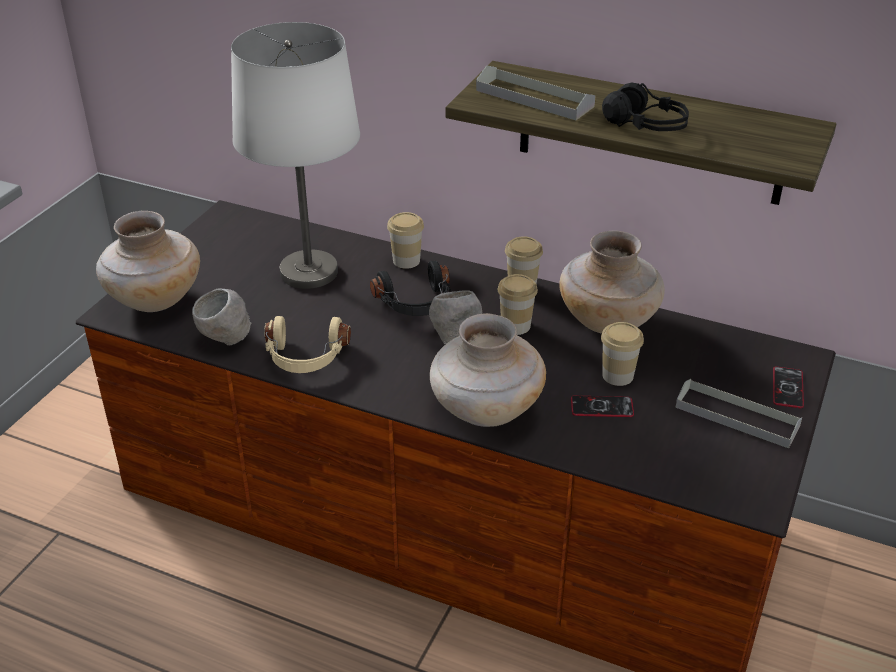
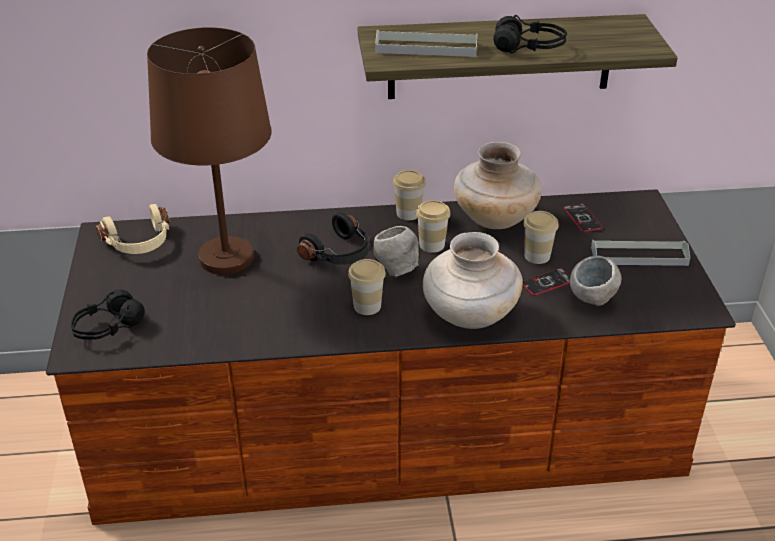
camera: 30 degrees left, 0 degrees up
beige vase [96,211,200,312] -> black headphones [71,289,145,340]
grey bowl [192,288,252,345] -> grey bowl moved to [570,255,622,306]
white table lamp [231,22,360,289] -> brown table lamp [147,27,272,275]
beige headphones [264,316,351,373] -> beige headphones moved to [96,204,169,254]
cup [387,212,424,269] -> cup moved to [348,259,386,315]
phone [773,367,804,408] -> phone moved to [564,203,603,232]

